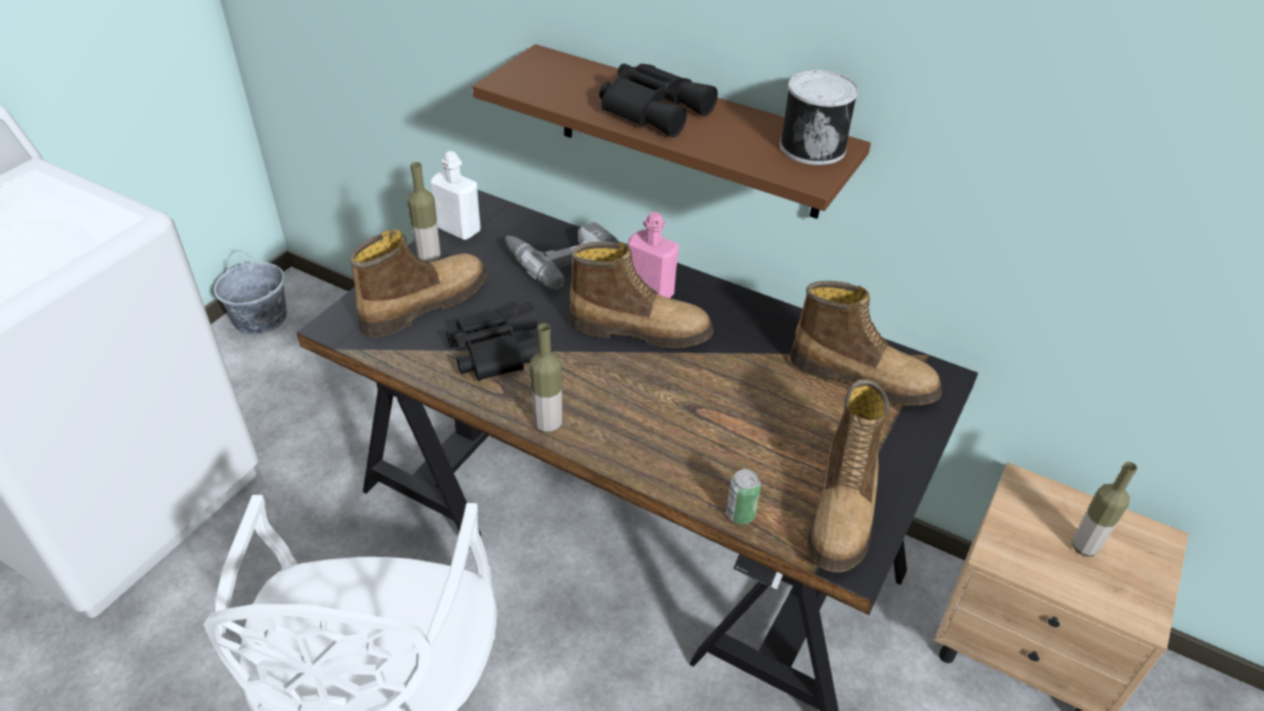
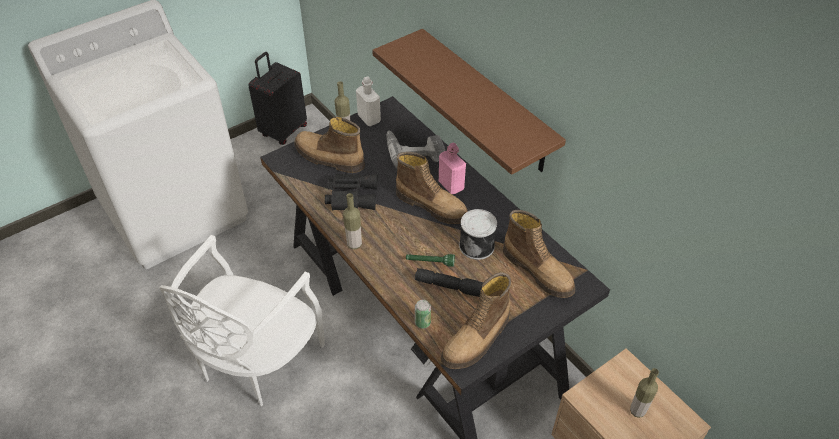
camera: 25 degrees right, 5 degrees up
grey bucket [214,251,287,334] -> black suitcase [248,52,307,145]
boot [349,230,487,337] -> boot turned 135 degrees counterclockwise [294,117,365,173]
black binoculars [599,63,718,137] -> none
can [780,70,858,165] -> can moved to [459,209,497,260]
none -> green flashlight [406,254,455,267]
none -> black flashlight [415,268,483,297]

